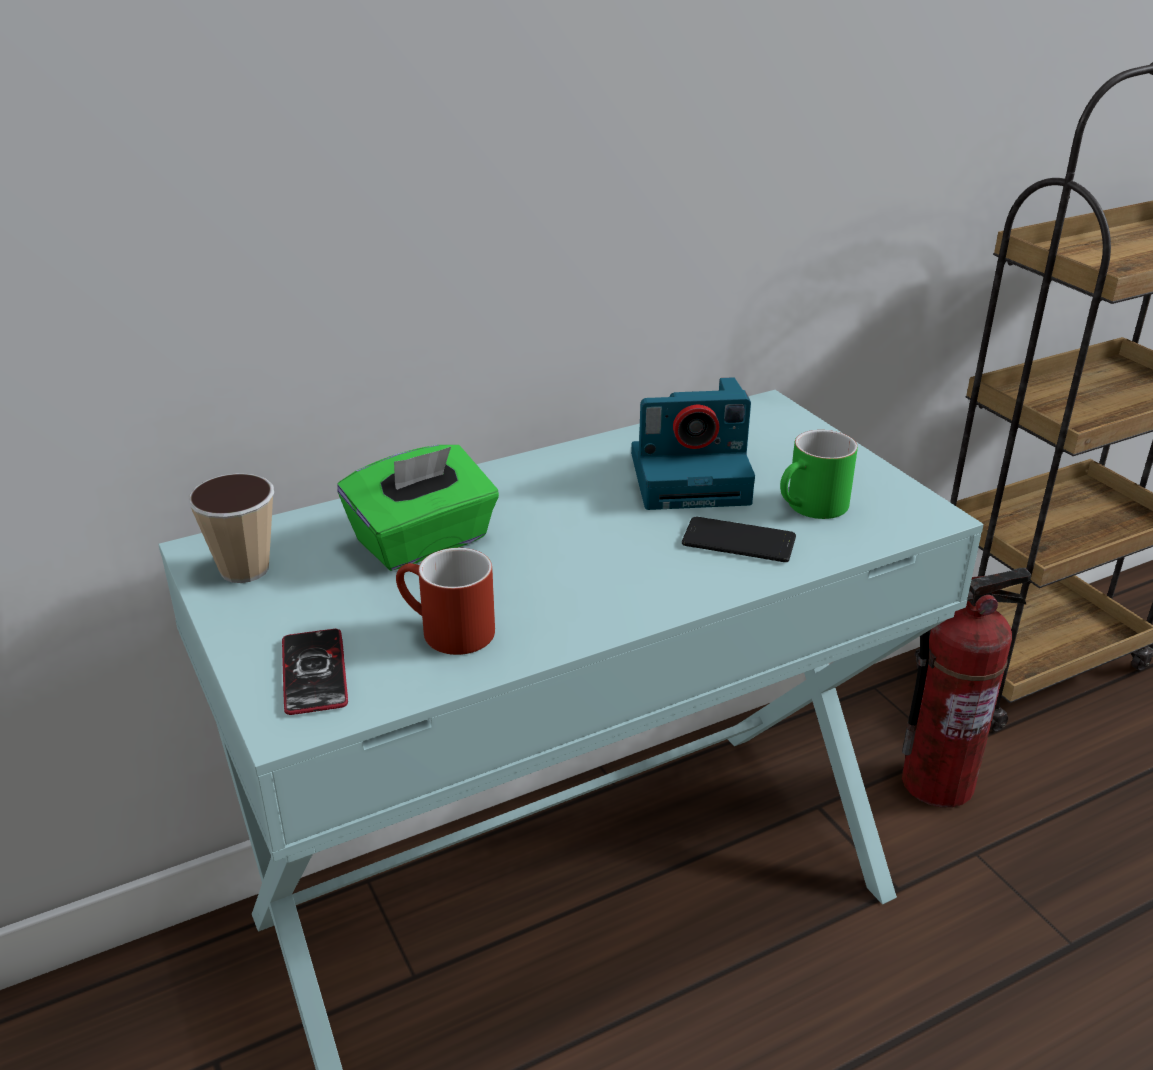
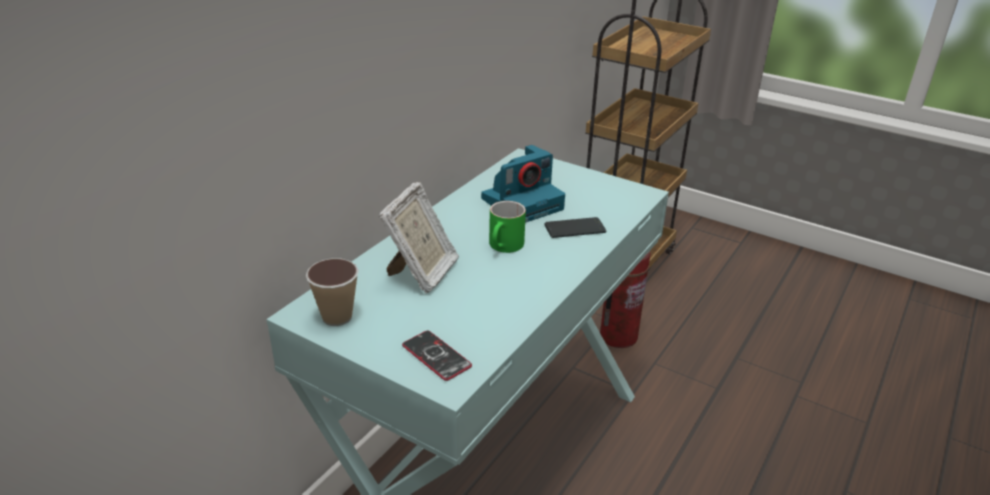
camera: 30 degrees left, 0 degrees up
green tissue box [337,445,499,571] -> picture frame [379,182,459,293]
red mug [396,548,495,655] -> none
green mug [780,430,858,519] -> green mug moved to [489,201,526,253]

